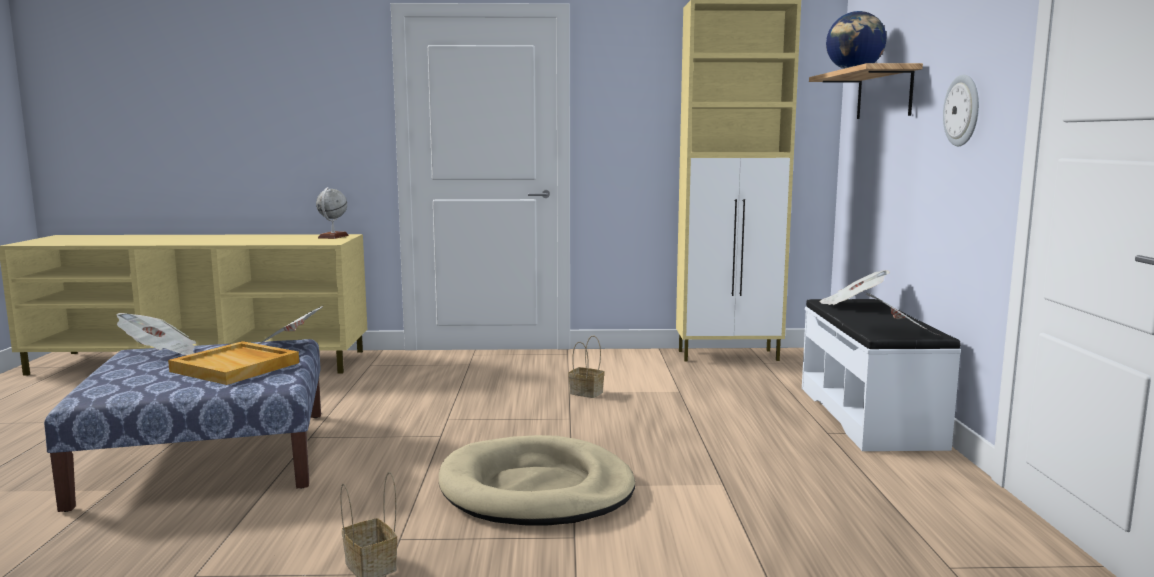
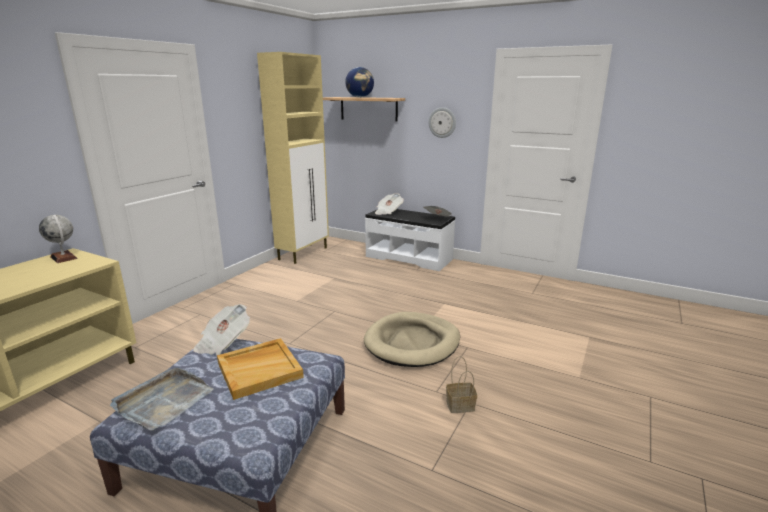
camera: 60 degrees left, 10 degrees up
newspaper [116,313,196,355] -> grey tray [110,367,214,431]
basket [568,336,605,398] -> none

